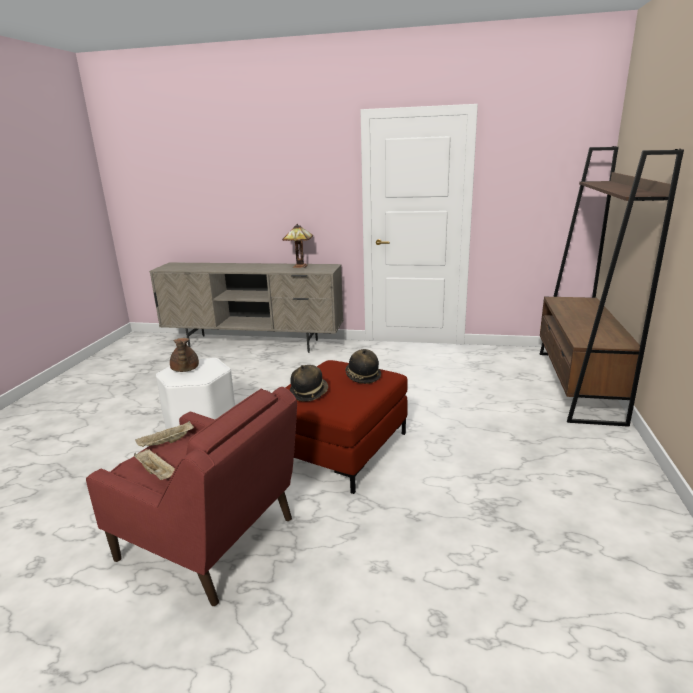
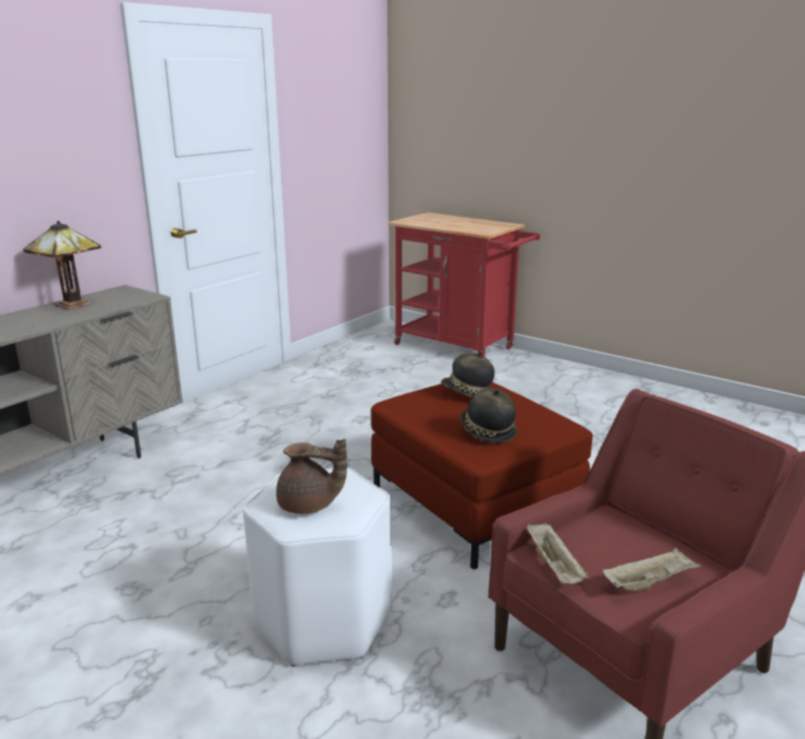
camera: 65 degrees left, 0 degrees up
brown bookcase [540,146,684,427] -> red cart [388,212,540,357]

